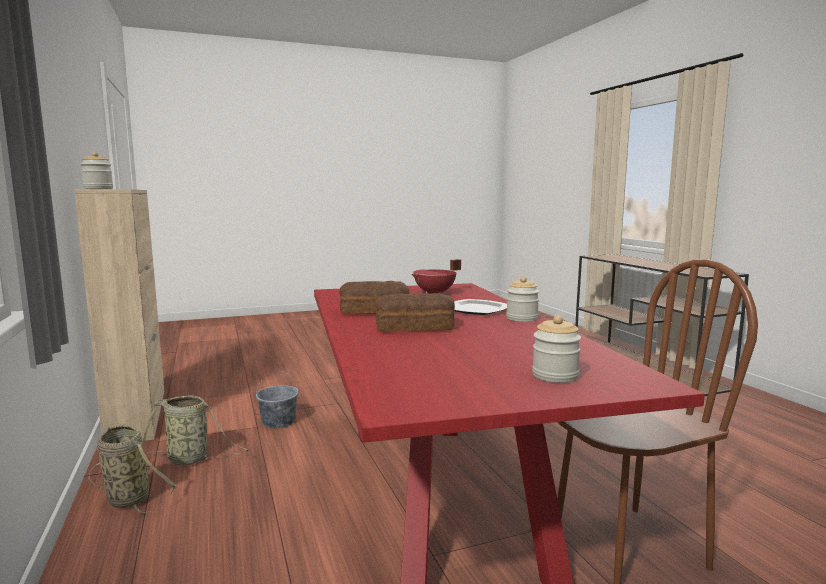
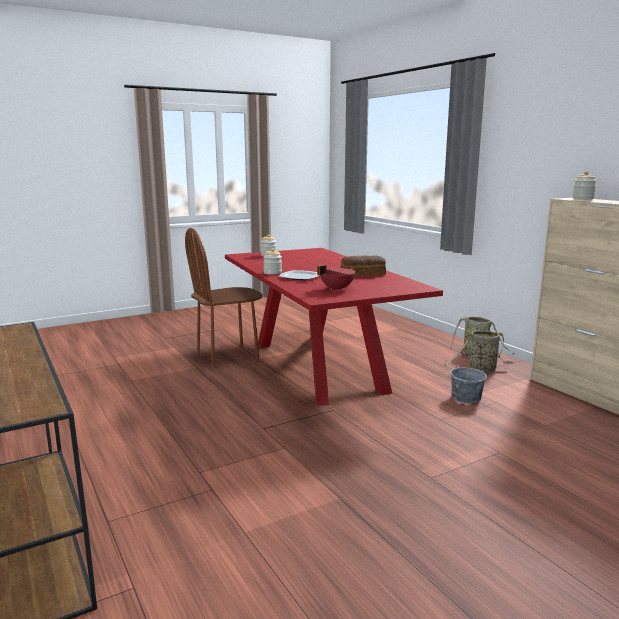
camera: 170 degrees right, 5 degrees up
bread [375,293,455,332] -> none

